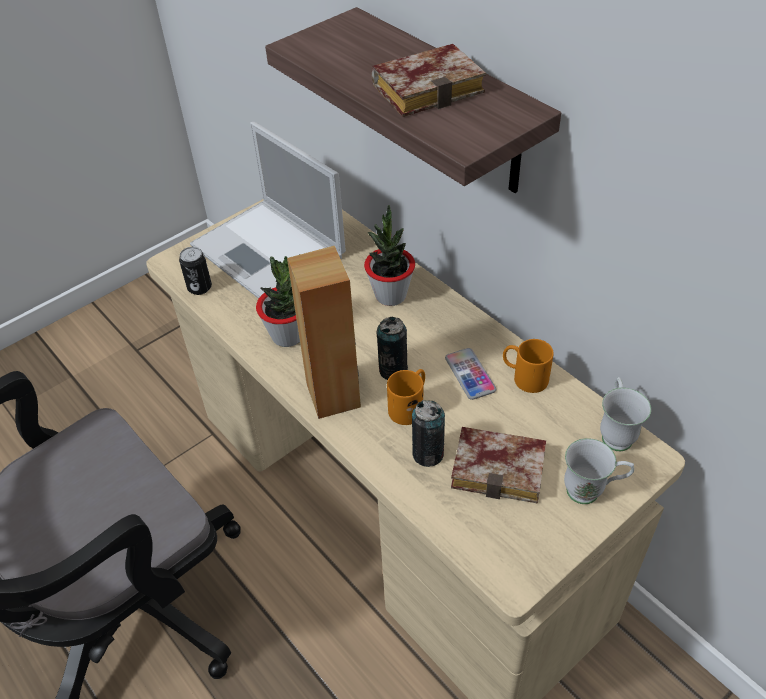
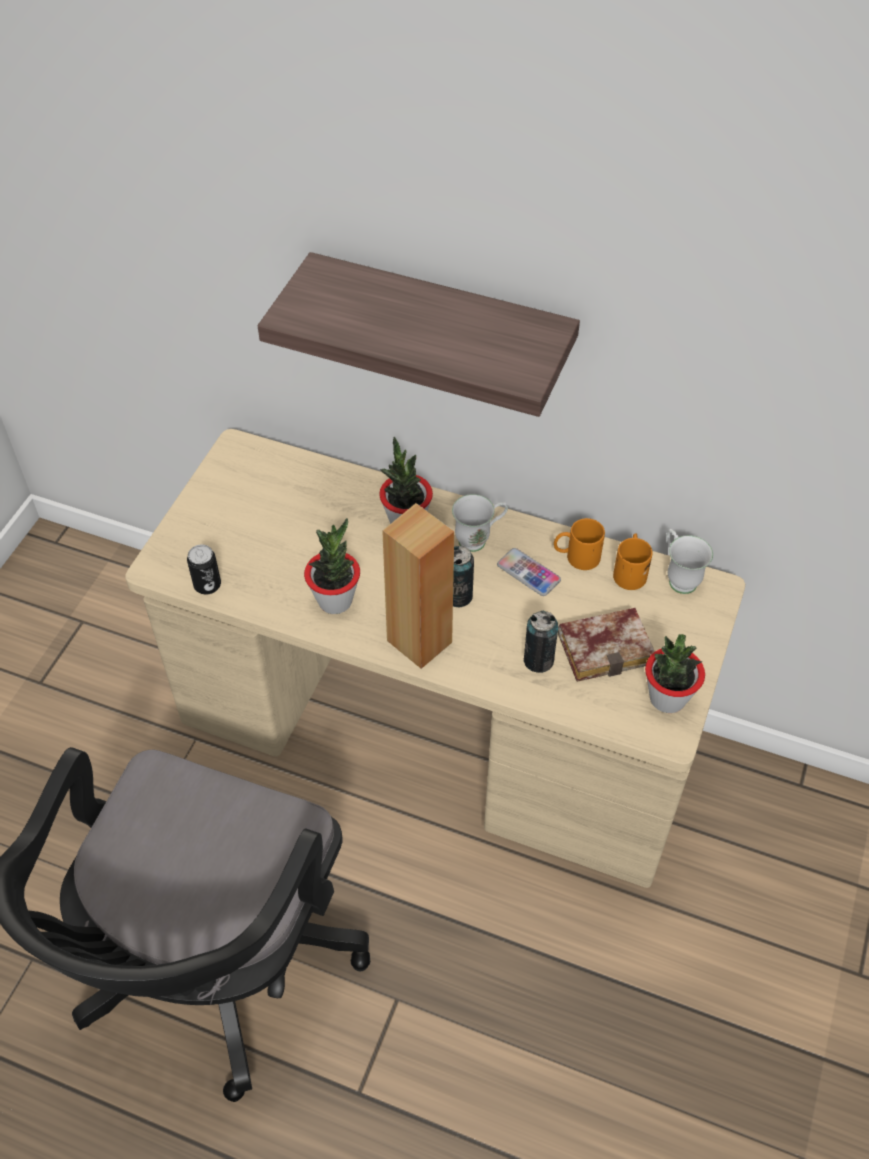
camera: 30 degrees left, 5 degrees up
laptop [190,122,346,299] -> none
book [371,44,486,117] -> none
orange mug [387,369,425,425] -> orange mug moved to [613,533,653,590]
white mug [564,438,634,504] -> white mug moved to [452,494,508,552]
none -> potted plant [645,634,705,713]

